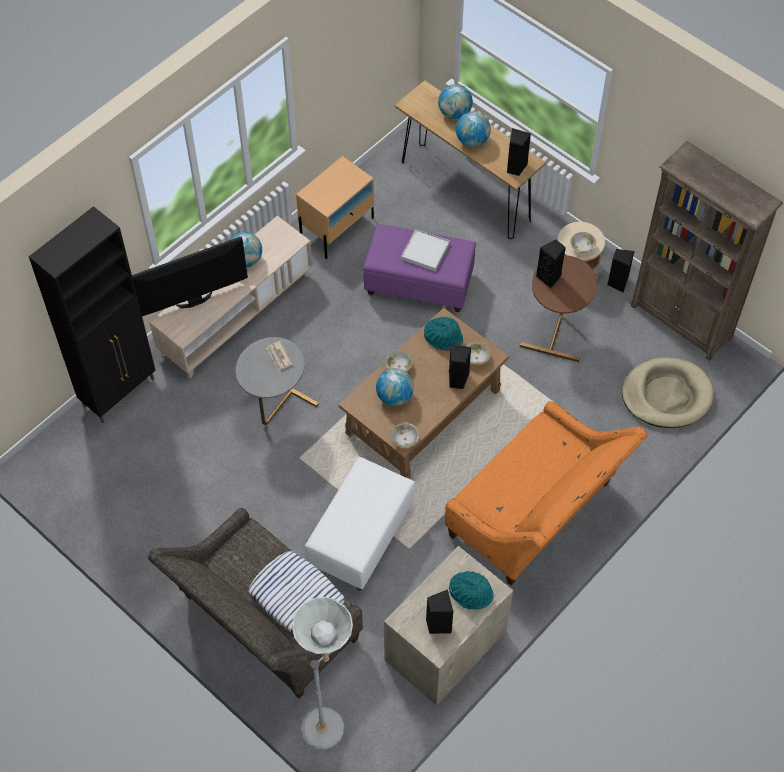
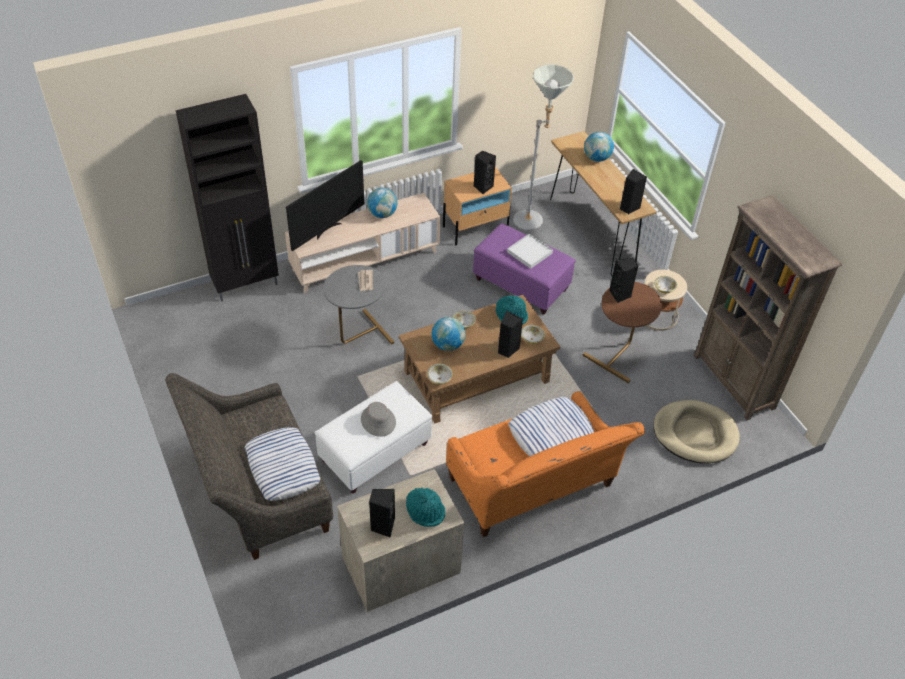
camera: 20 degrees right, 10 degrees down
television [132,237,248,316] -> television turned 135 degrees clockwise [286,160,364,251]
grey floor lamp [292,597,353,750] -> grey floor lamp moved to [513,64,574,230]
globe [456,112,491,147] -> none
black speaker [607,249,634,293] -> black speaker moved to [474,150,496,194]
none -> grey hat [361,402,396,437]
none -> pillow [509,397,594,456]

